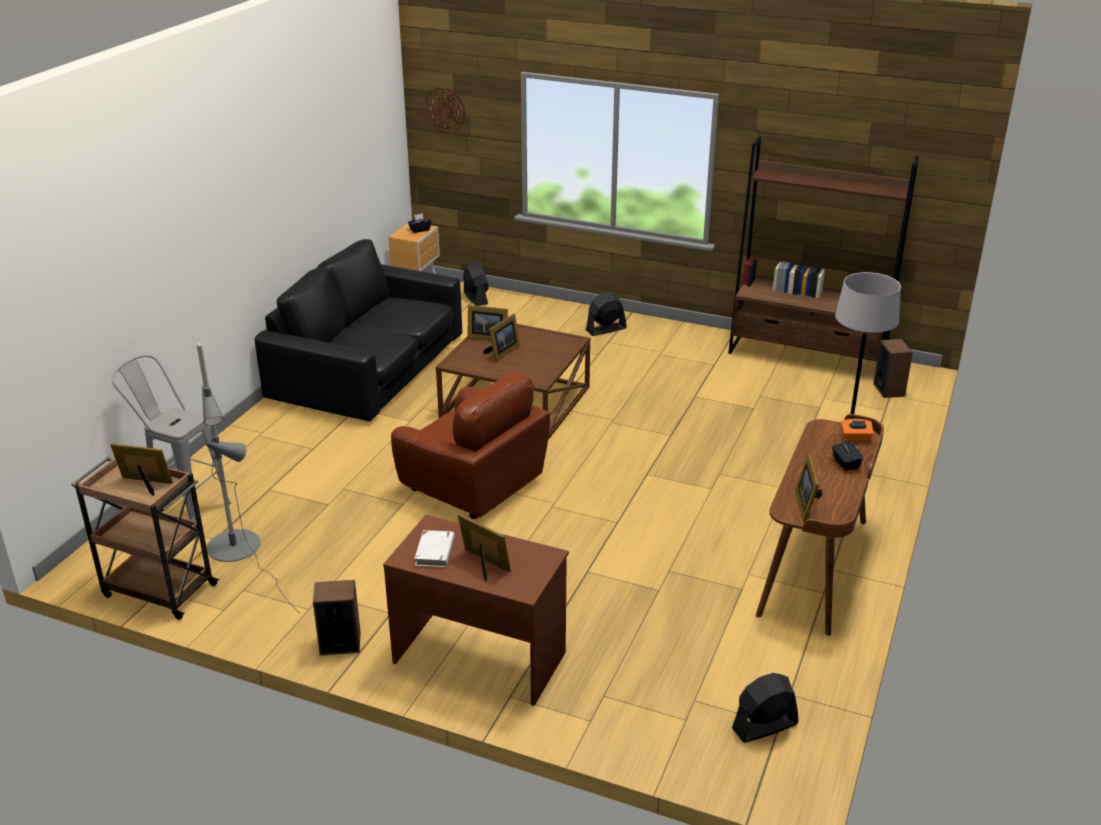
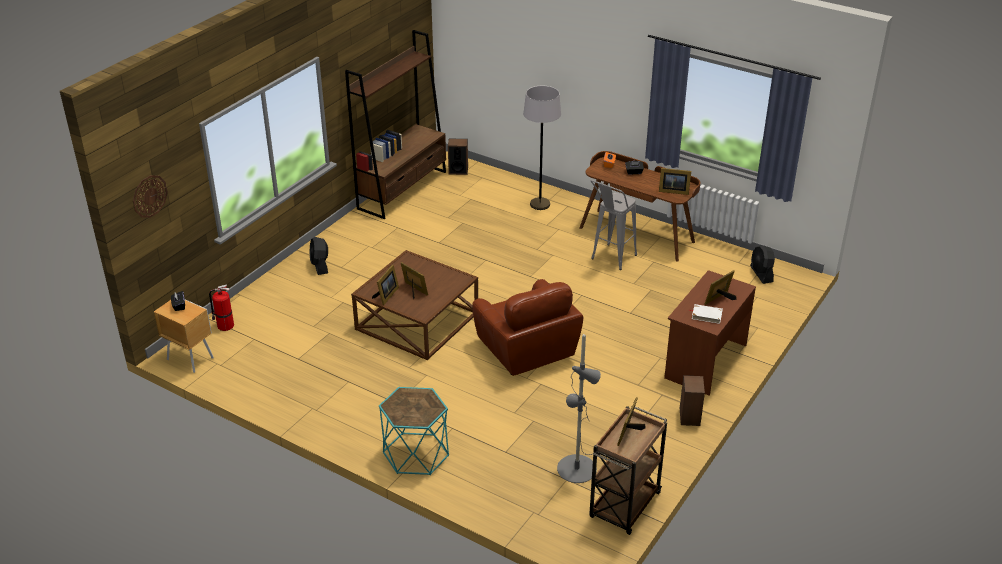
camera: 80 degrees left, 5 degrees up
grey stool [112,355,230,521] -> grey stool moved to [591,180,637,270]
black sofa [255,239,462,421] -> none
brown armchair [391,373,550,519] -> brown armchair turned 105 degrees clockwise [472,279,583,376]
black fan [463,262,489,306] -> fire extinguisher [209,284,234,331]
none -> turquoise side table [379,387,449,475]

